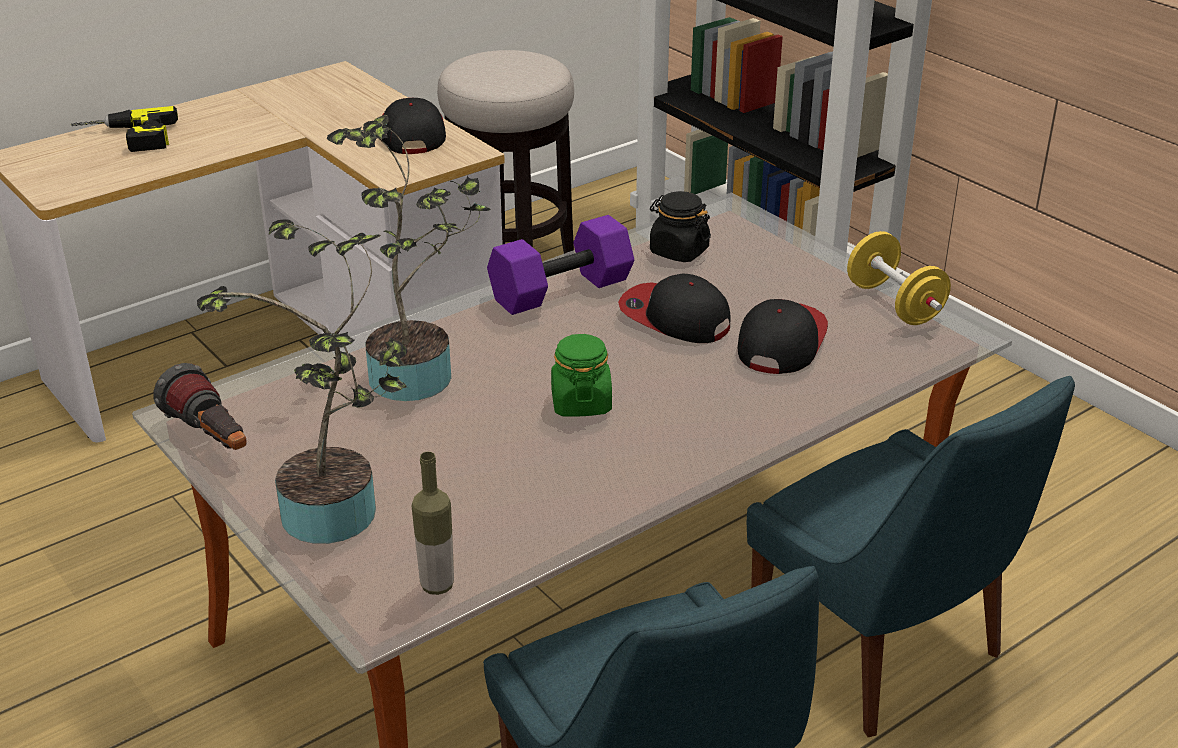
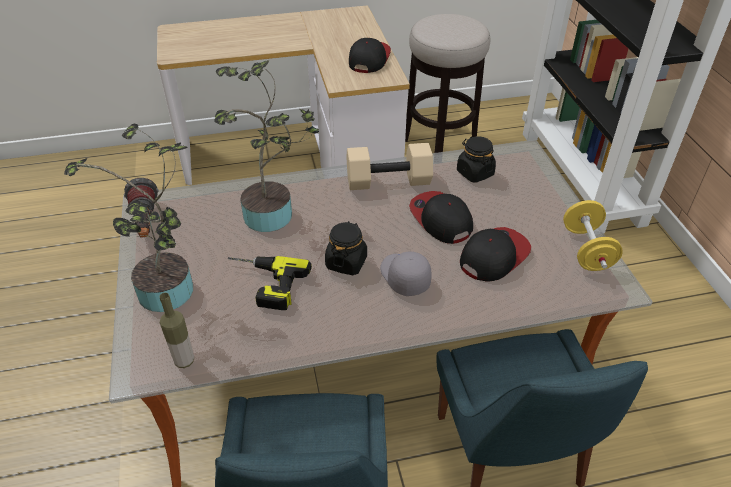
camera: 25 degrees right, 10 degrees up
power drill [71,106,178,152] -> power drill moved to [228,256,312,310]
purple dumbbell [487,215,634,315] -> beige dumbbell [346,143,433,190]
green jar [551,334,612,416] -> black jar [325,221,367,275]
none -> grey cap [380,251,432,296]

